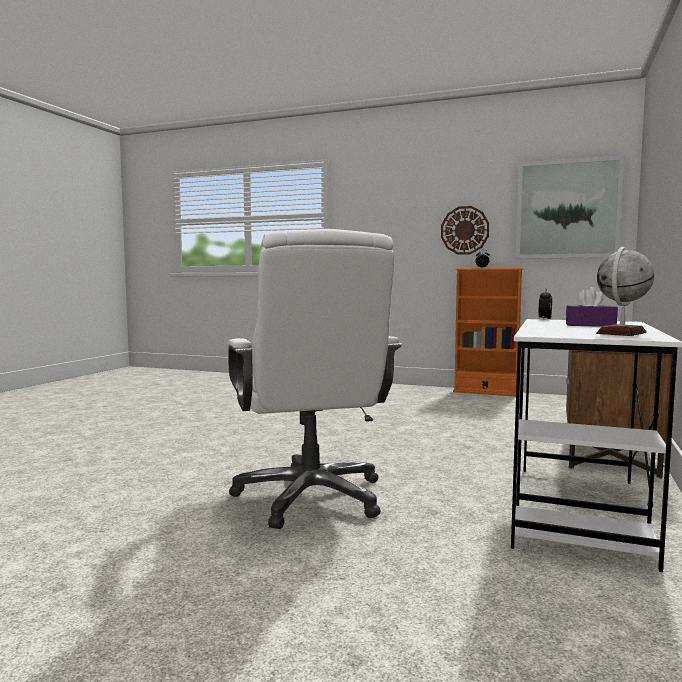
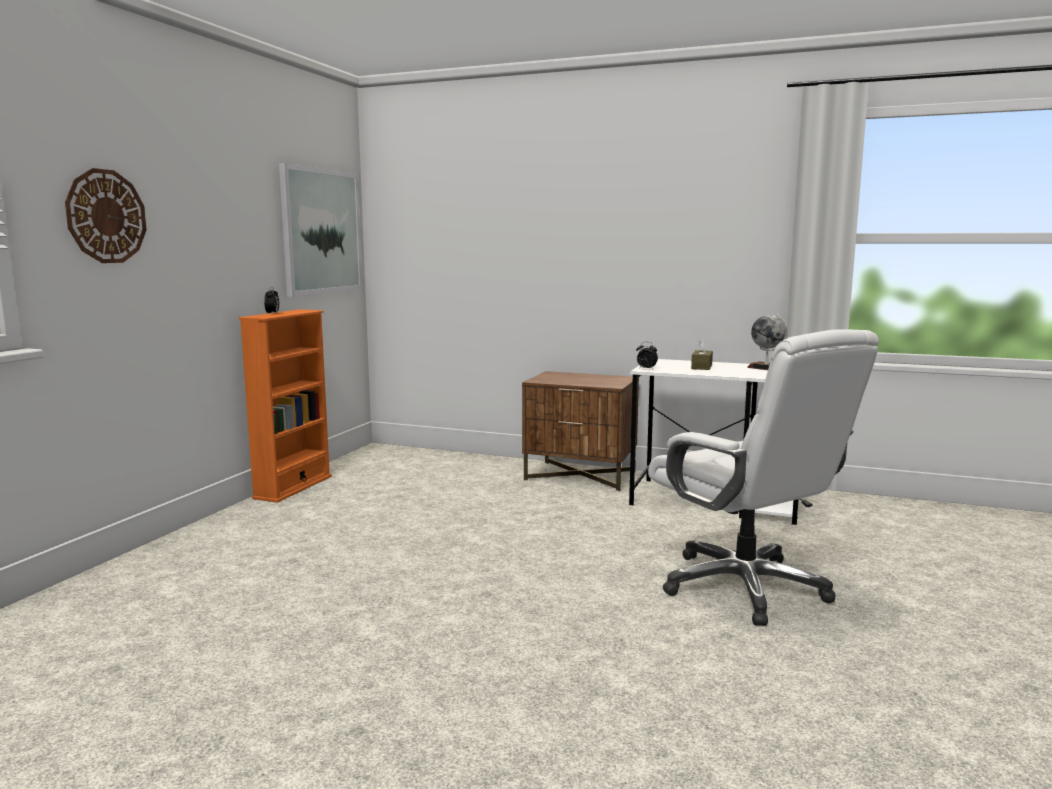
camera: 90 degrees left, 5 degrees up
white office chair [227,229,402,529] -> white office chair turned 75 degrees clockwise [648,329,879,626]
wall clock [441,206,489,255] -> wall clock moved to [65,168,147,263]
purple tissue box [566,287,618,327] -> brown tissue box [691,339,713,370]

